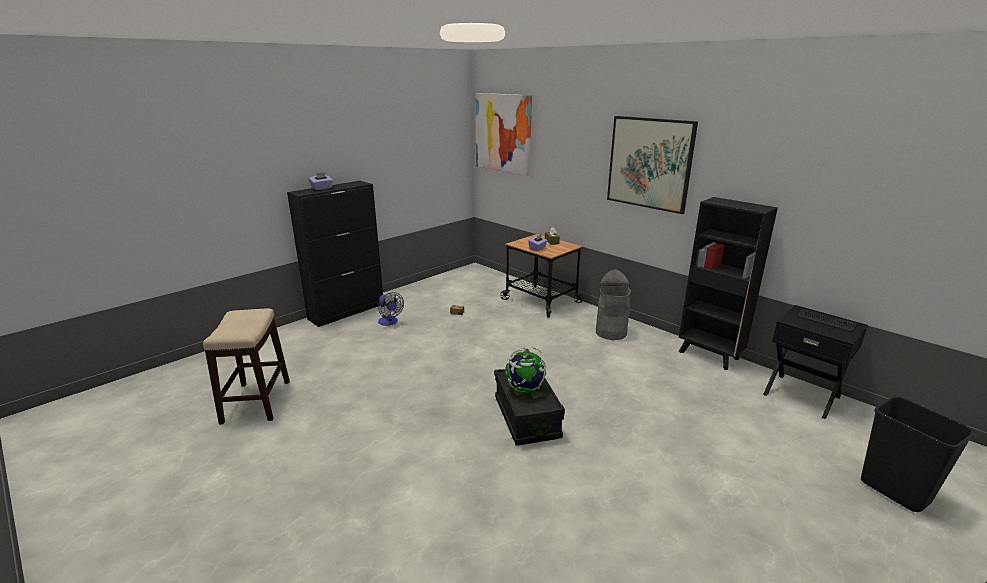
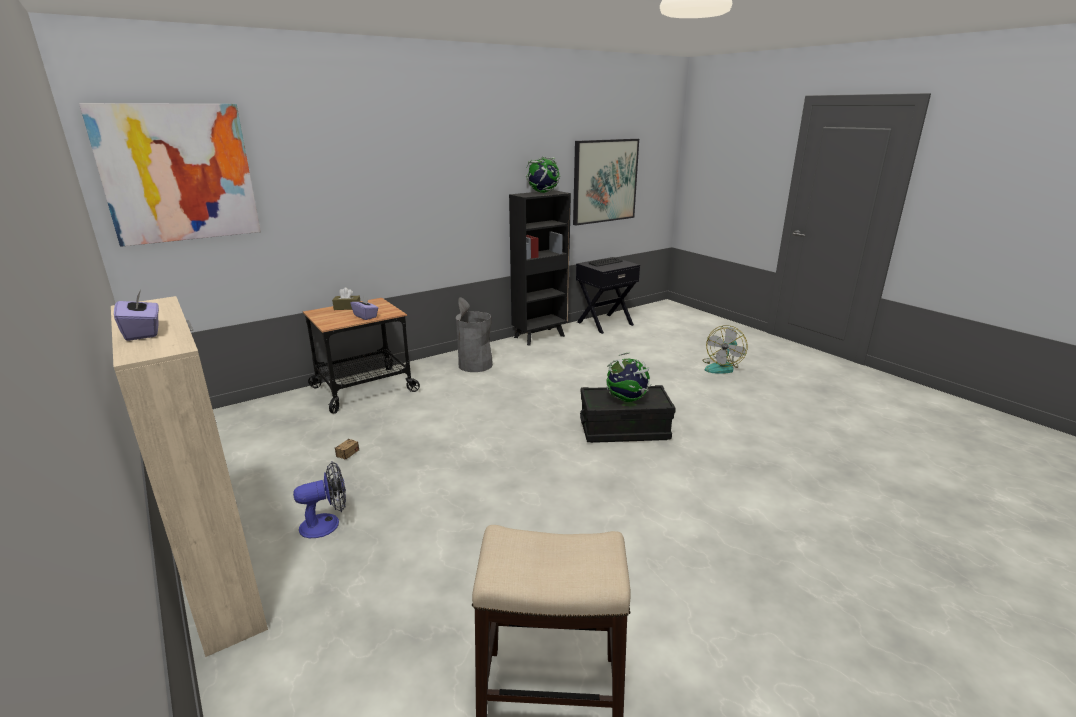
camera: 80 degrees left, 0 degrees up
black cabinet [287,181,383,327] -> beige cabinet [111,296,268,657]
picture [607,116,698,214] -> picture moved to [573,139,639,225]
black trash can [861,396,975,512] -> none
none -> globe [526,157,560,193]
none -> fan [702,325,747,374]

